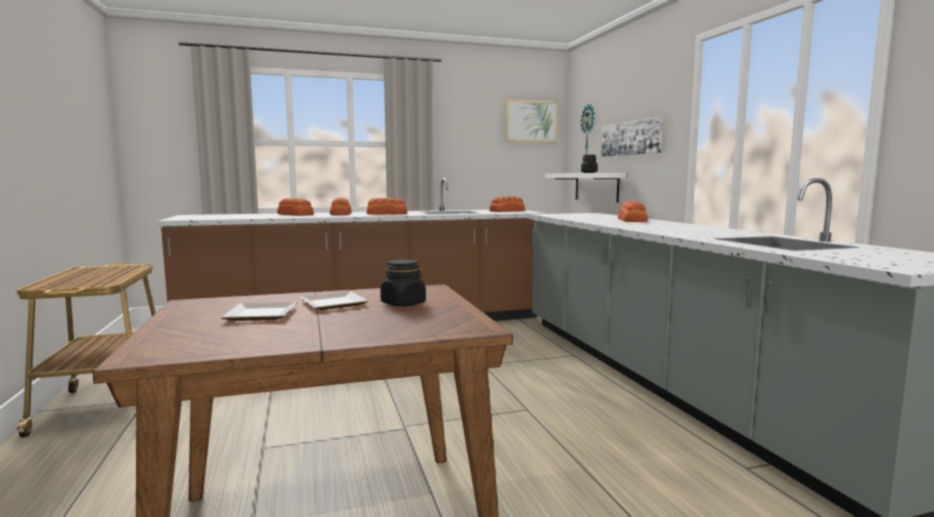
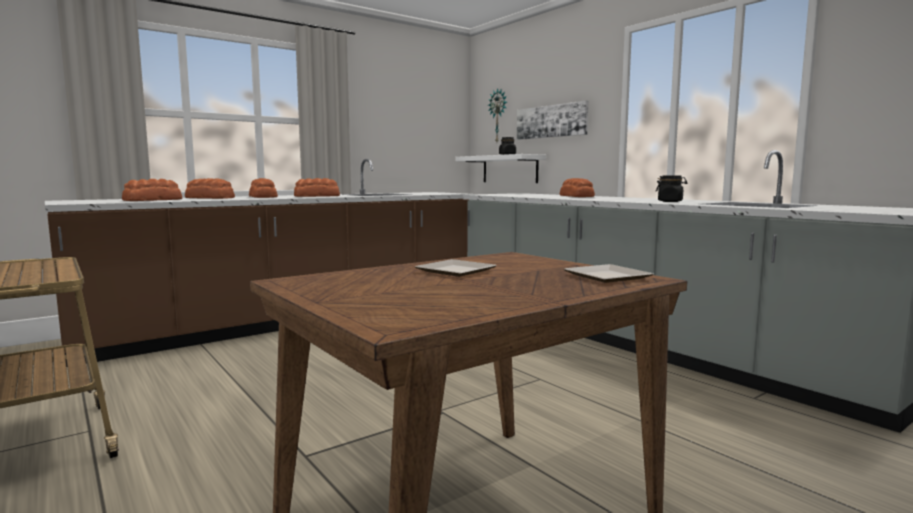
camera: 20 degrees left, 0 degrees up
plate [221,302,297,321] -> plate moved to [564,264,653,283]
black jar [380,259,426,307] -> black jar moved to [656,175,687,202]
bread [489,196,525,212] -> bread moved to [122,179,182,201]
picture [505,99,559,142] -> none

